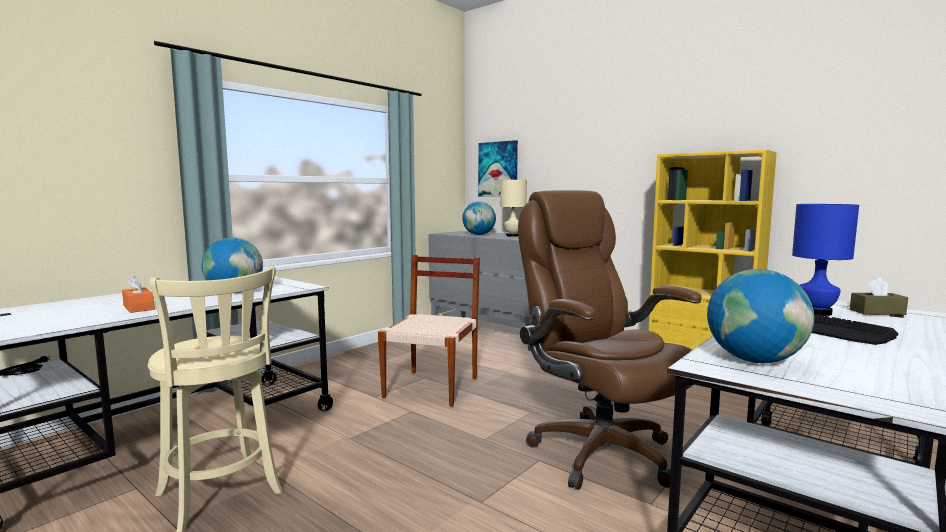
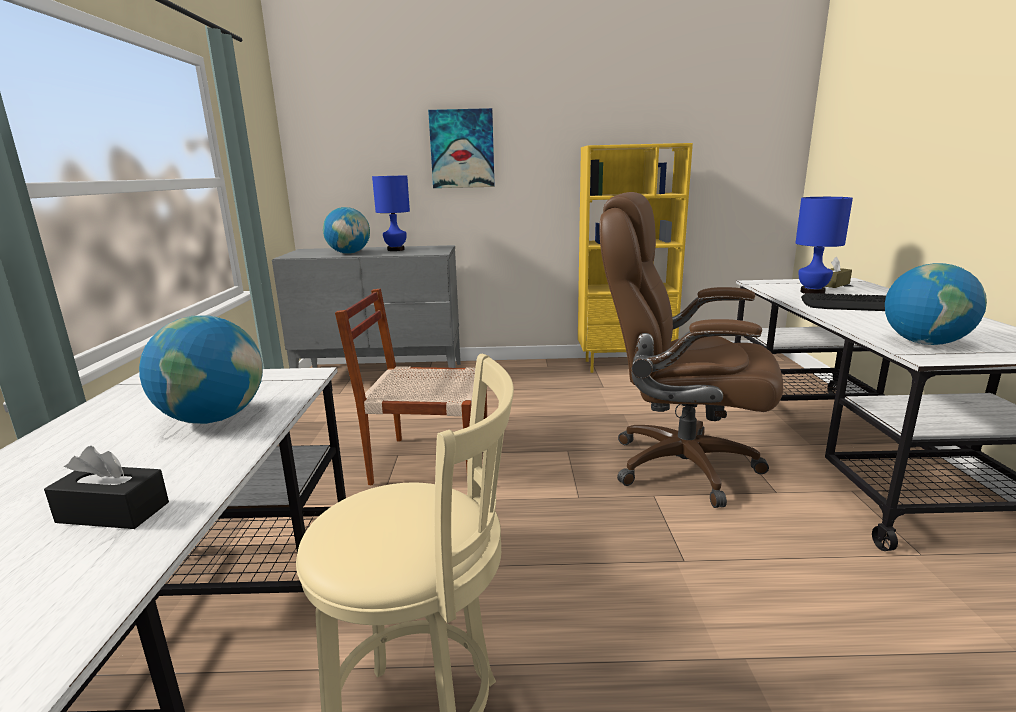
camera: 40 degrees left, 10 degrees up
orange tissue box [122,275,155,313] -> black tissue box [44,446,169,529]
chair [378,255,480,407] -> chair turned 60 degrees counterclockwise [335,289,487,485]
picture [478,140,518,197] -> picture moved to [428,108,495,188]
beige table lamp [500,180,527,237] -> blue table lamp [372,175,410,251]

